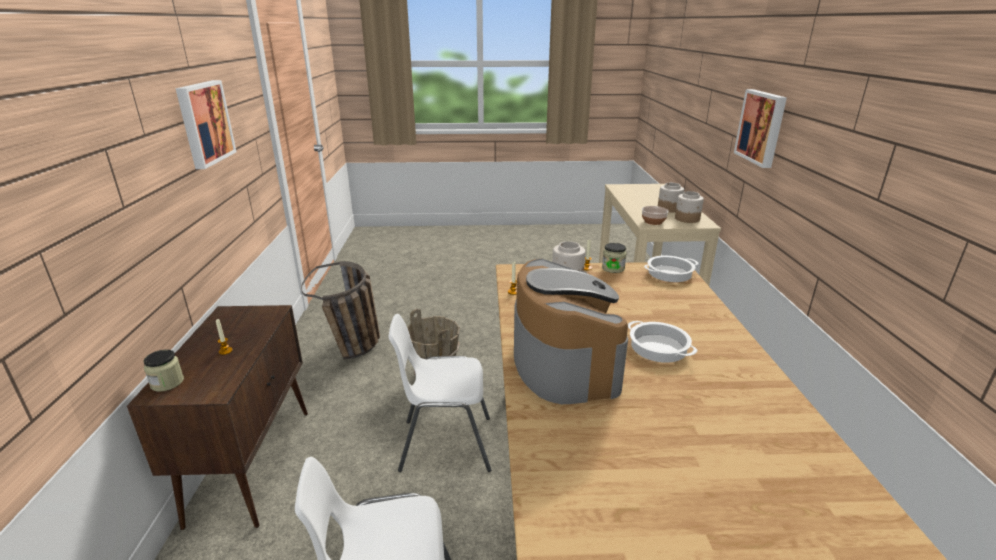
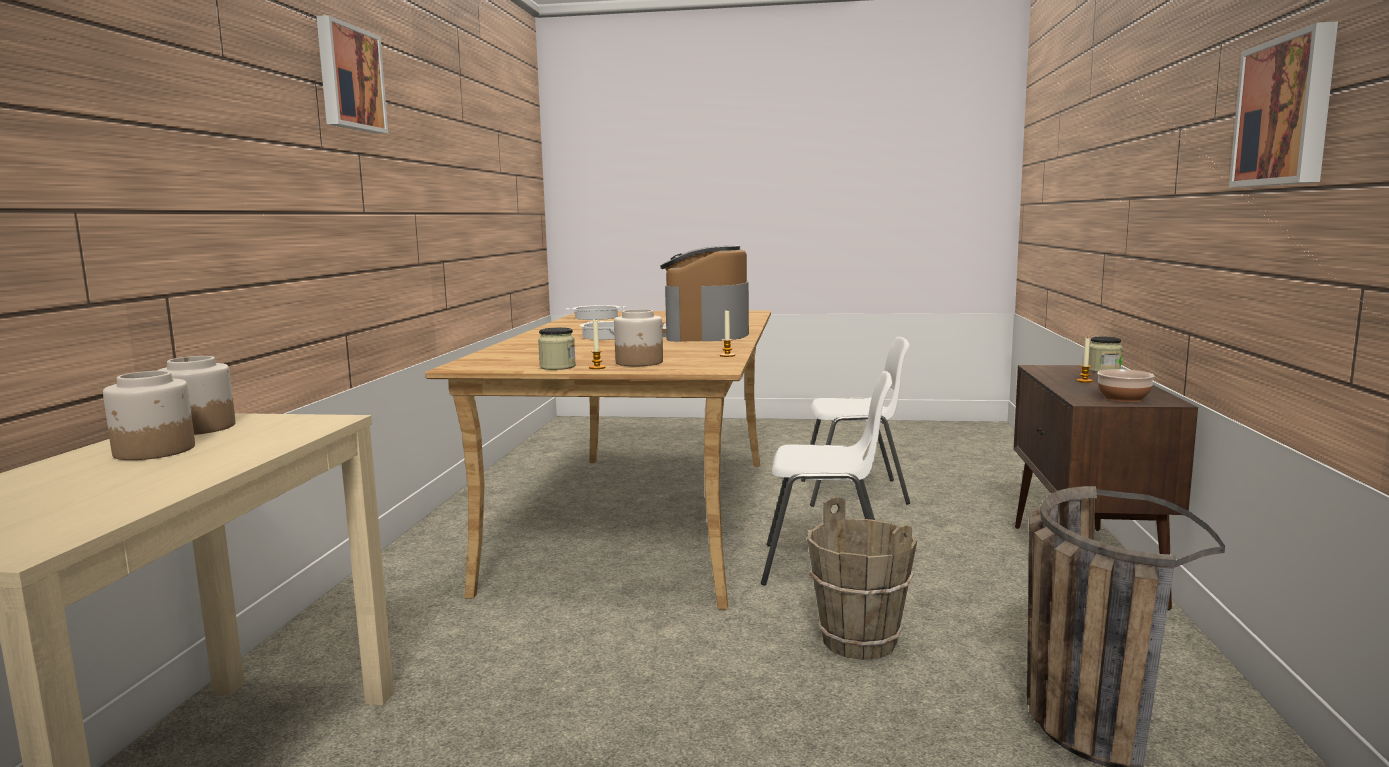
camera: 170 degrees left, 15 degrees down
bowl [642,206,669,225] -> bowl moved to [1097,369,1154,402]
cooking pot [644,256,699,282] -> cooking pot moved to [566,305,626,320]
picture [734,89,787,168] -> picture moved to [316,15,388,134]

